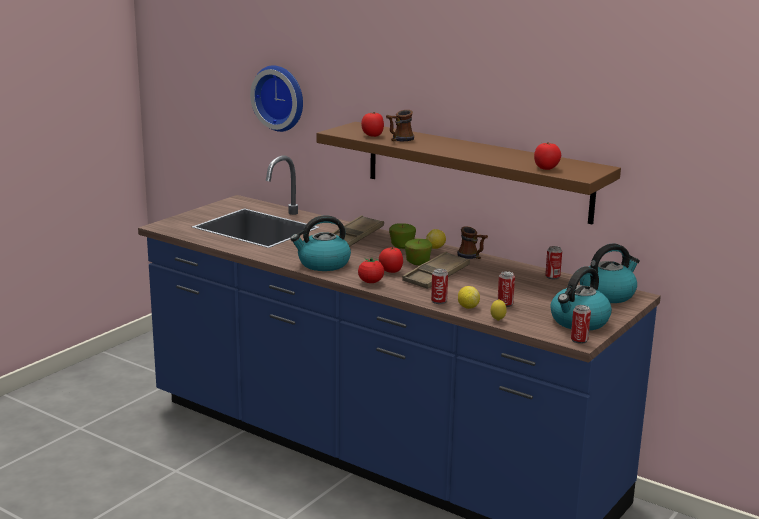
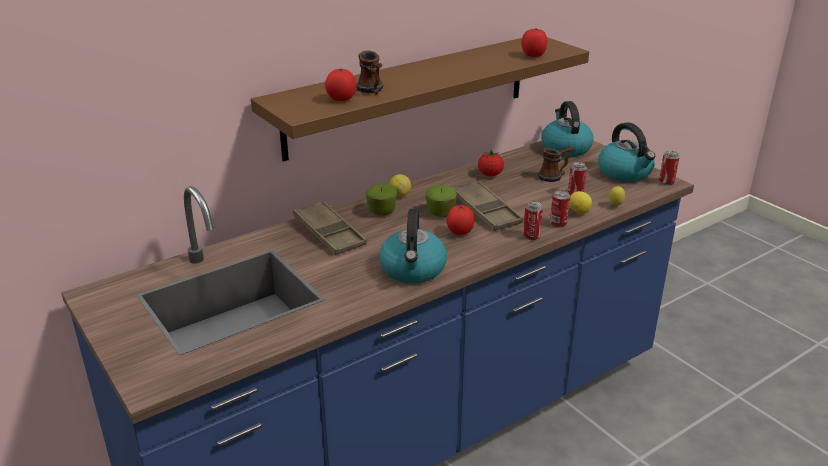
camera: 70 degrees left, 10 degrees up
wall clock [250,65,303,132] -> none
tomato [358,257,384,283] -> tomato moved to [478,150,504,176]
mug [457,226,488,259] -> mug moved to [538,146,574,182]
can [545,246,562,279] -> can moved to [523,201,543,240]

